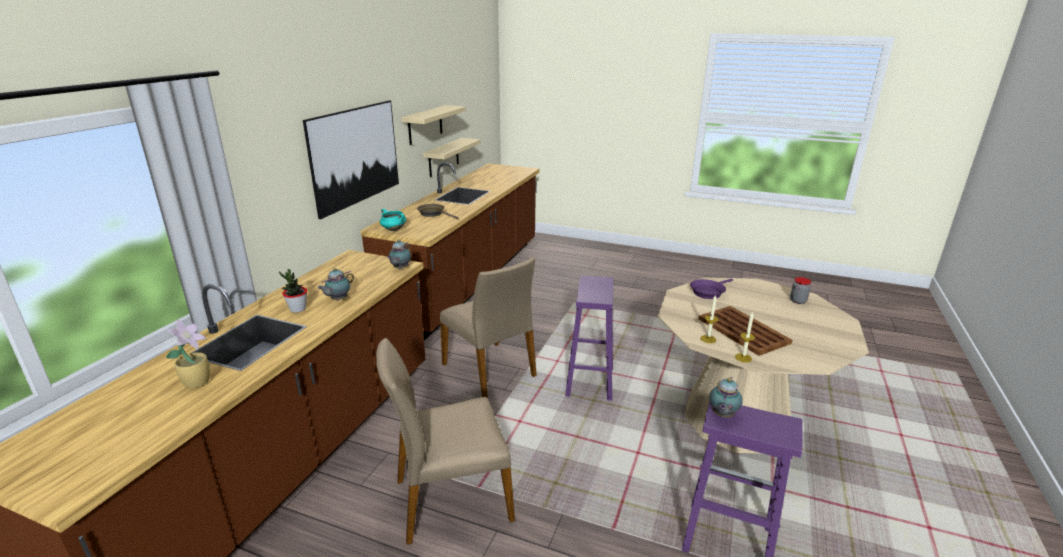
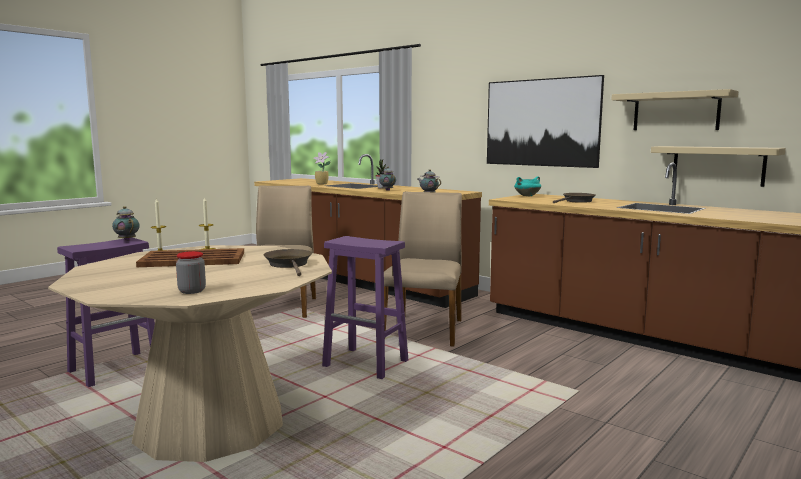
camera: 110 degrees right, 15 degrees down
beige chair [440,257,537,398] -> beige chair turned 120 degrees clockwise [384,192,462,347]
purple frying pan [690,279,733,299] -> brown frying pan [264,249,312,276]

